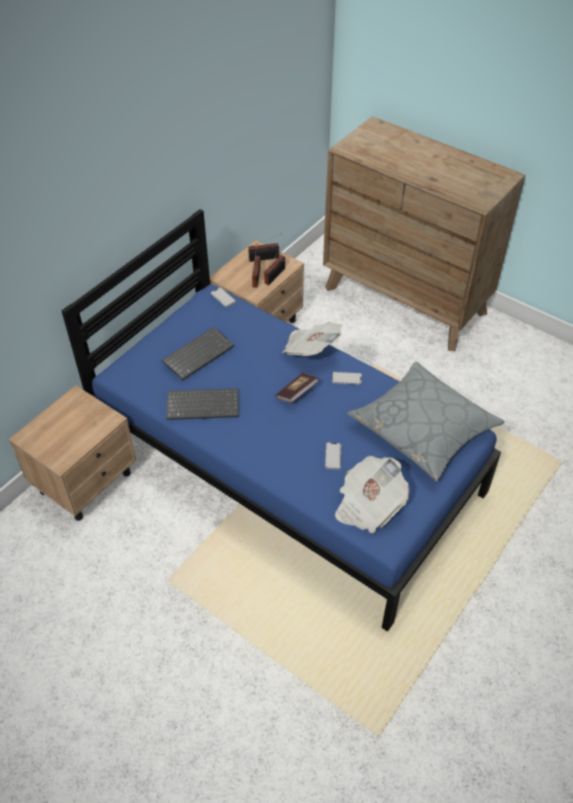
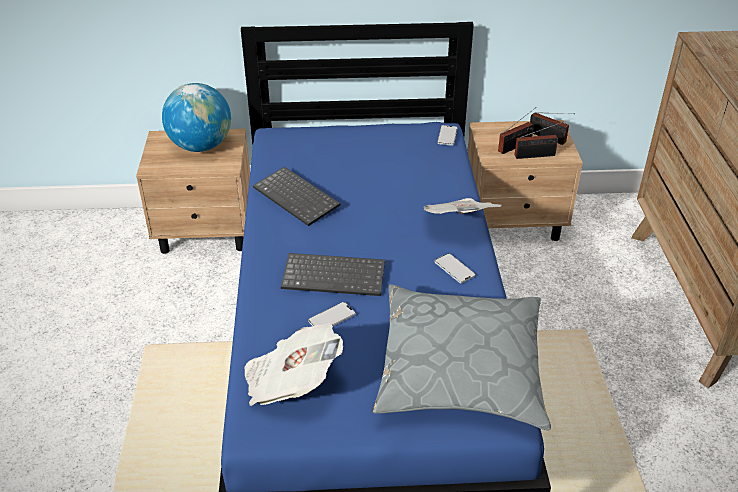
camera: 50 degrees right, 10 degrees down
keyboard [162,327,234,381] -> keyboard moved to [281,253,385,296]
book [276,373,319,403] -> none
none -> globe [162,83,231,152]

